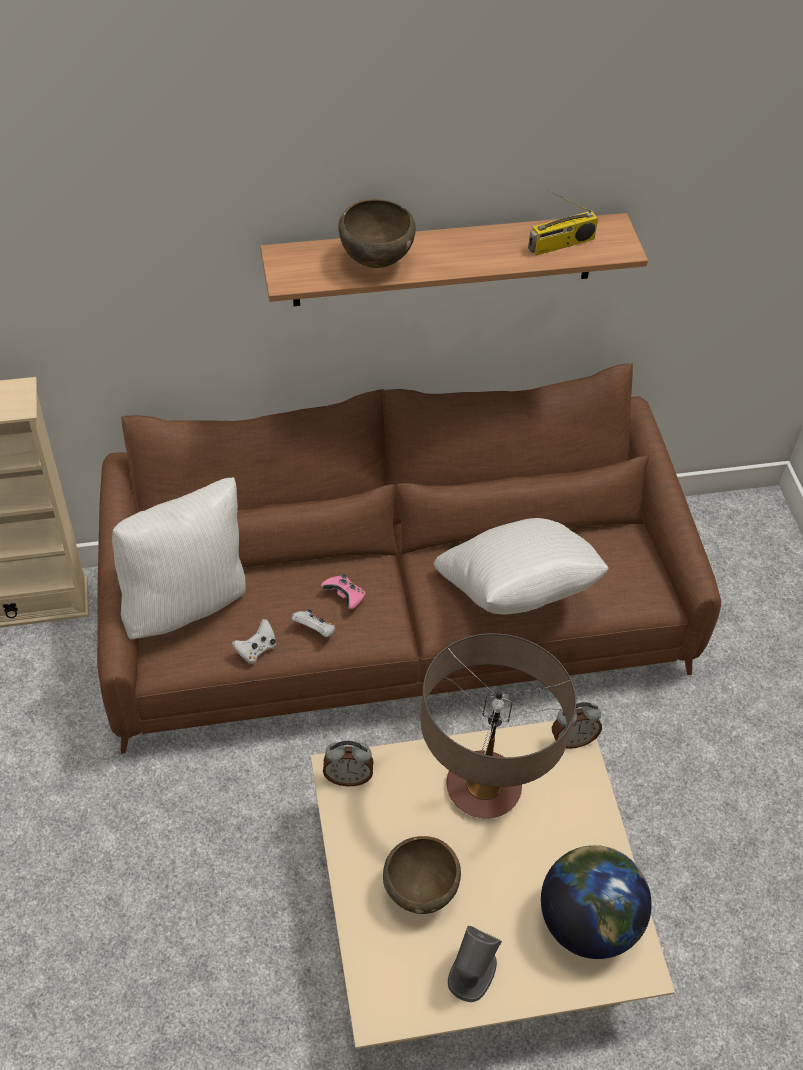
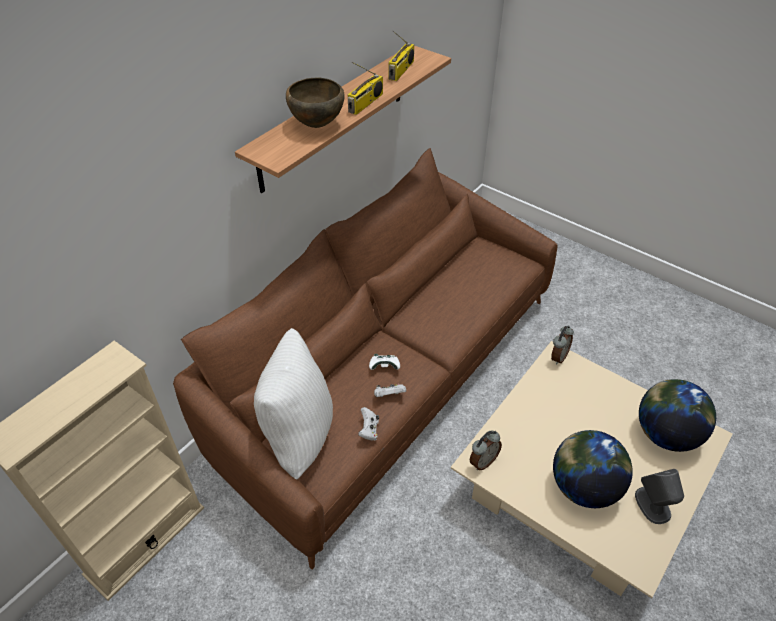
camera: 40 degrees left, 5 degrees down
pink game controller [321,574,366,609] -> white game controller [369,354,400,370]
brown bowl [383,836,461,914] -> globe [553,430,633,508]
table lamp [421,633,576,819] -> none
white pillow [434,518,609,615] -> none
none -> radio [348,62,383,115]

